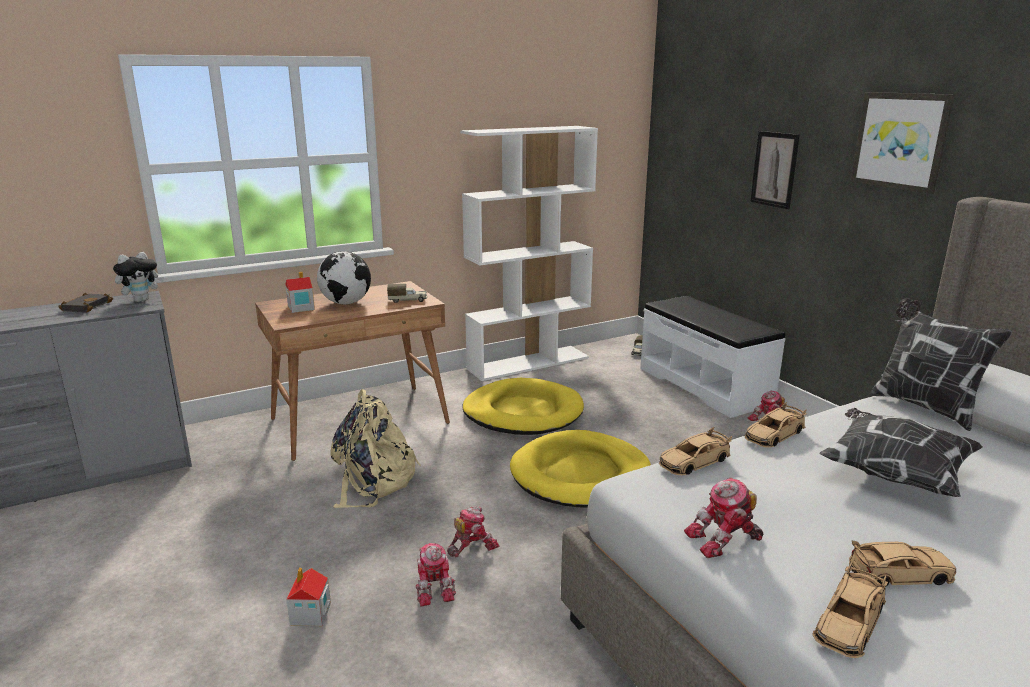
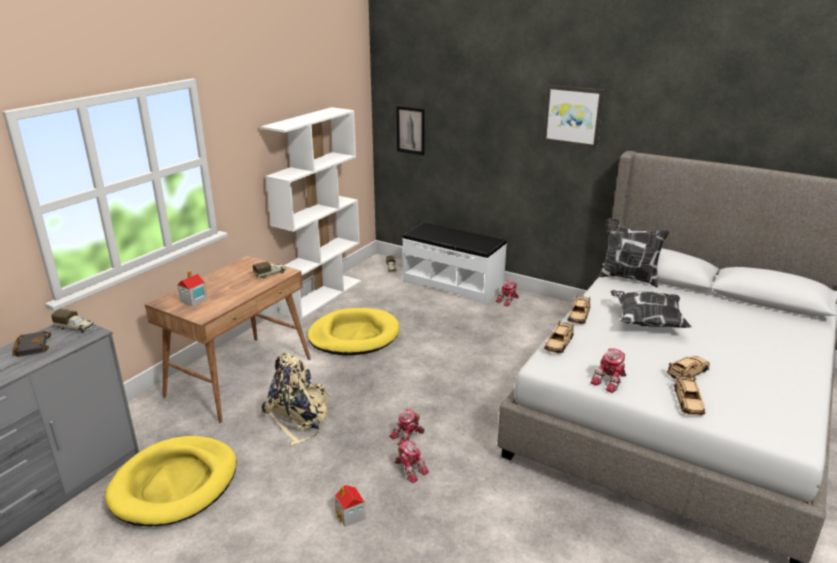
camera: 30 degrees left, 5 degrees up
plush toy [113,252,164,302] -> toy truck [51,309,95,333]
globe [317,251,371,305] -> none
toy robot [447,506,500,557] -> toy robot turned 150 degrees counterclockwise [389,409,424,445]
yellow dog bed [510,430,651,507] -> yellow dog bed moved to [105,436,237,527]
picture [750,131,800,209] -> picture moved to [396,106,425,155]

